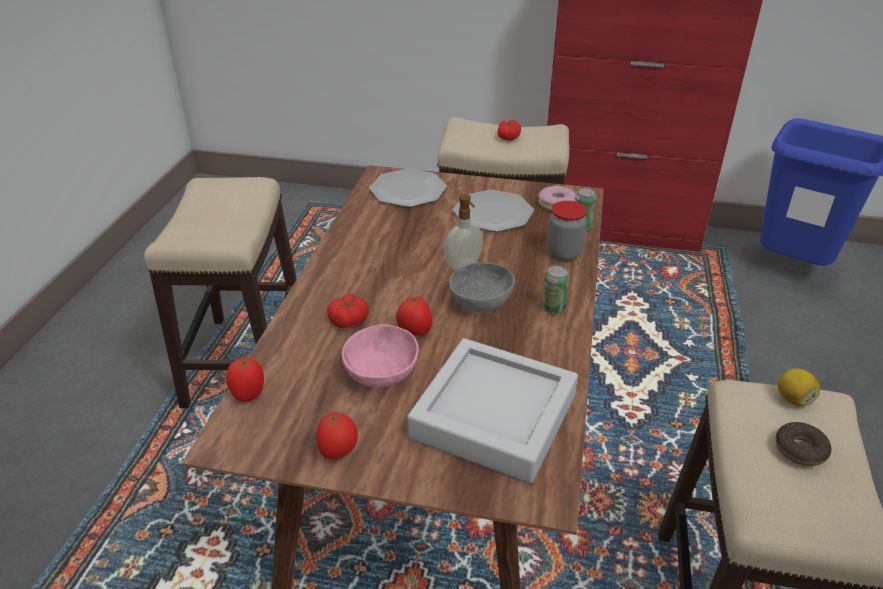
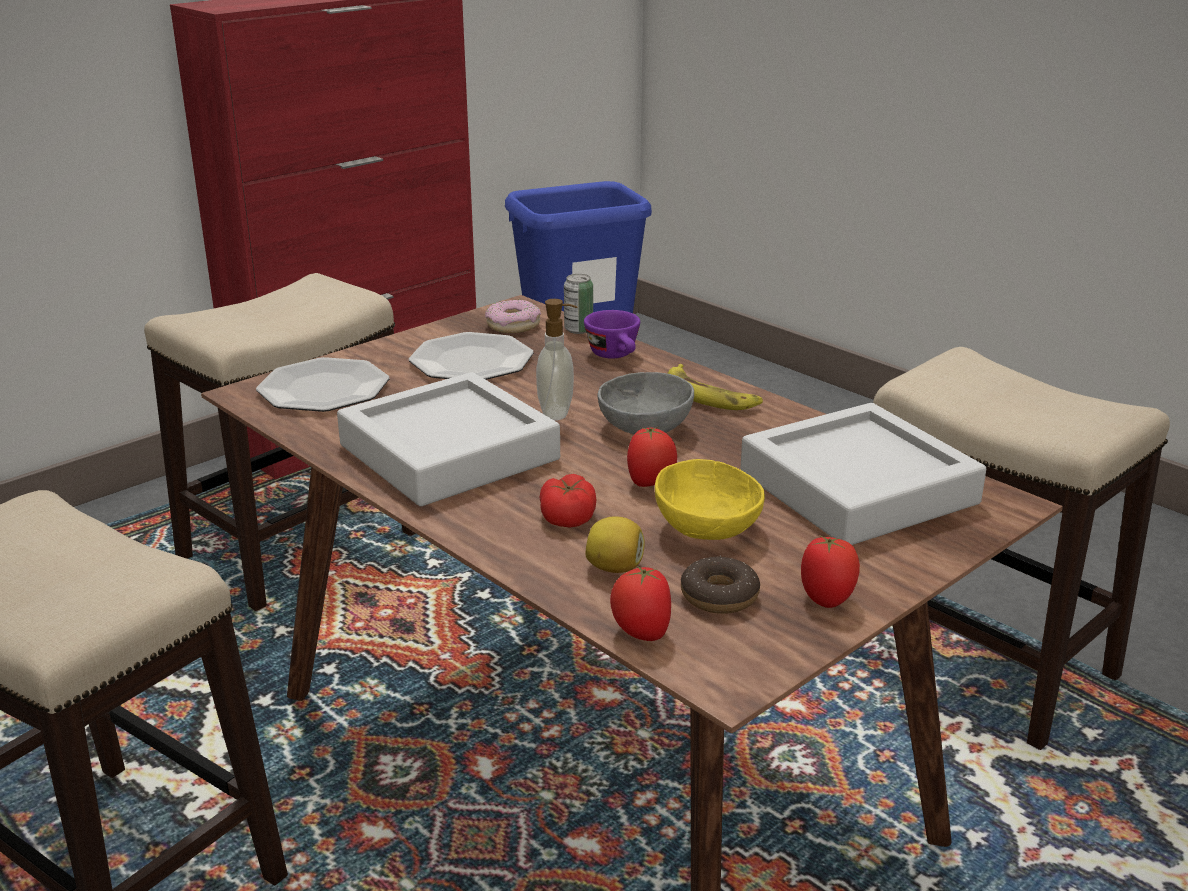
camera: 55 degrees left, 10 degrees down
pink bowl [342,324,419,387] -> yellow bowl [655,459,765,540]
tomato [498,120,521,141] -> none
can [542,266,570,314] -> banana [667,364,763,410]
jar [547,201,587,261] -> purple cup [584,310,640,359]
donut [776,422,831,466] -> donut moved to [681,556,760,614]
lemon [778,368,820,406] -> lemon moved to [585,516,645,573]
none -> grey tray [337,372,560,506]

